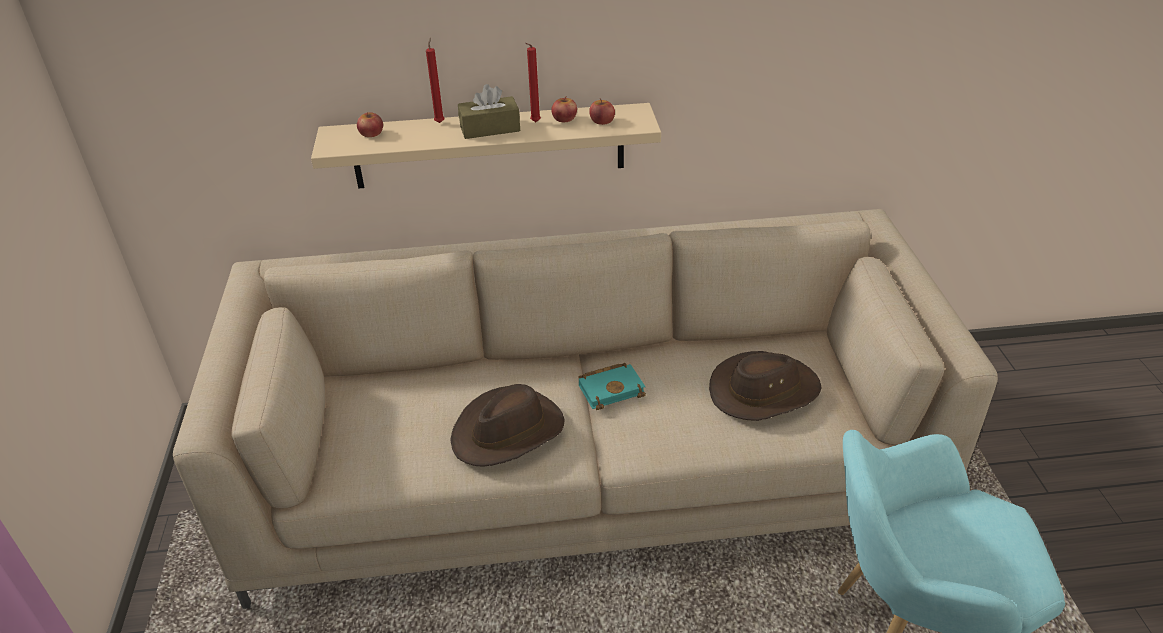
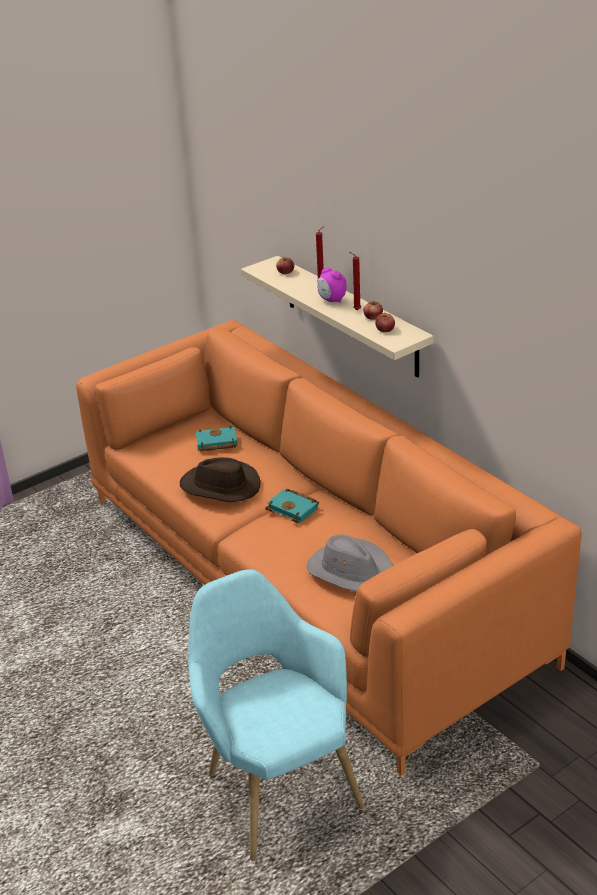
camera: 60 degrees right, 5 degrees down
beige sofa [173,209,998,609] -> orange sofa [76,320,582,776]
brown tissue box [458,84,520,139] -> alarm clock [317,268,347,303]
brown hat [709,351,822,421] -> grey hat [307,534,393,592]
none -> turquoise book [196,426,238,452]

